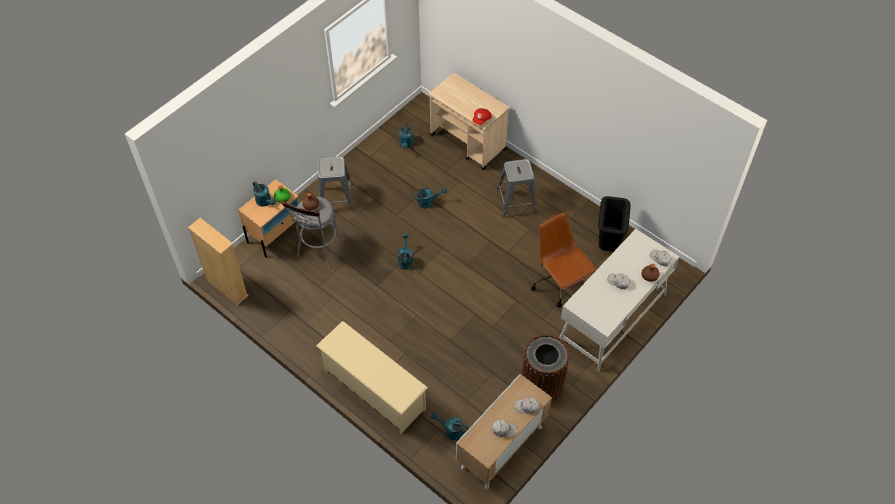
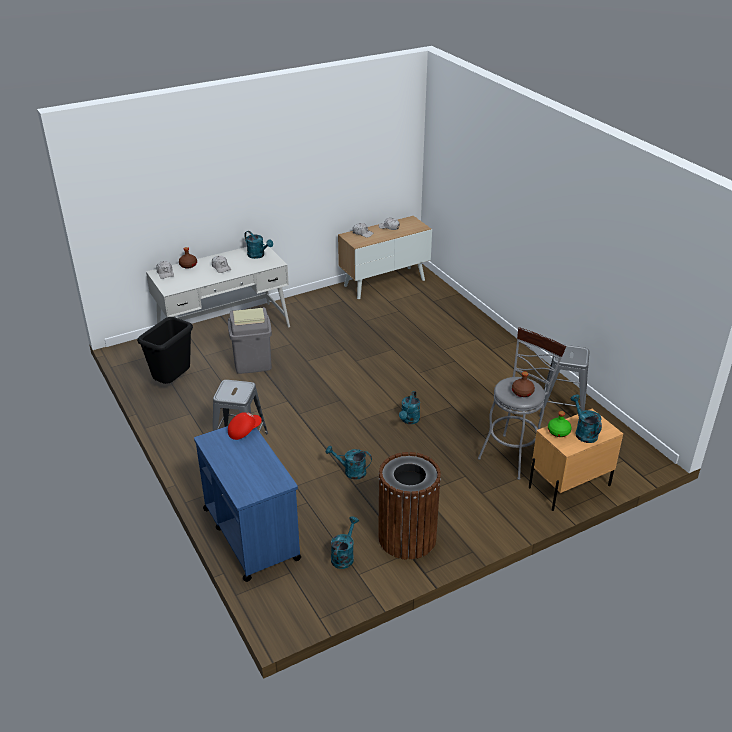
camera: 160 degrees left, 20 degrees down
beige bookcase [188,218,249,305] -> none
beige shoe rack [316,321,428,433] -> none
grey stool [318,157,354,211] -> grey stool moved to [539,345,589,417]
beige cart [429,73,509,170] -> blue cart [194,426,302,582]
turquoise watering can [431,412,468,440] -> turquoise watering can moved to [244,231,273,259]
brown trash can [522,334,570,403] -> brown trash can moved to [378,452,441,560]
brown office chair [531,213,597,308] -> grey trash can [228,307,272,374]

